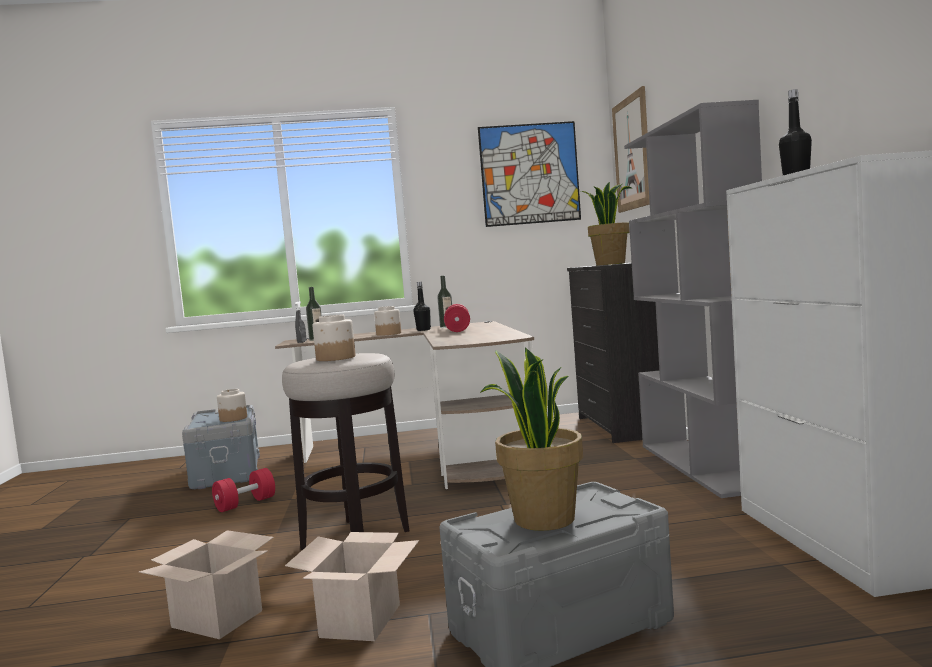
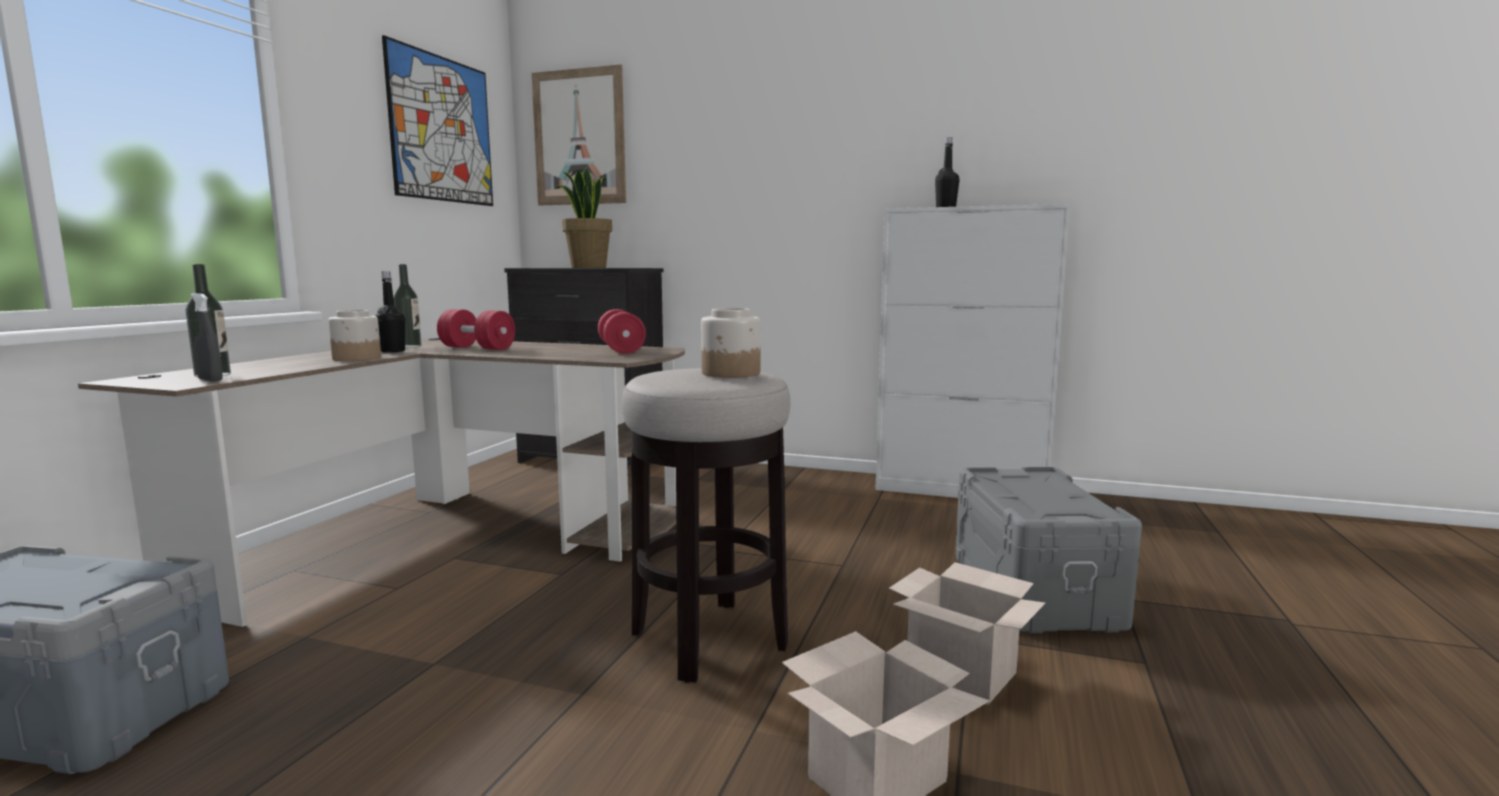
camera: 65 degrees left, 5 degrees up
red dumbbell [212,468,275,512] -> red dumbbell moved to [598,309,646,354]
jar [217,389,247,422] -> none
potted plant [480,347,583,531] -> none
grey bookcase [624,100,762,498] -> none

